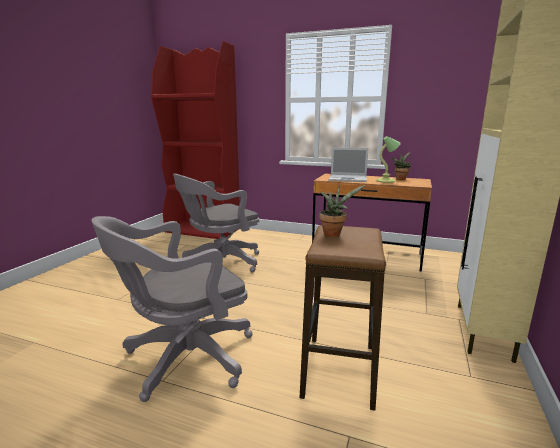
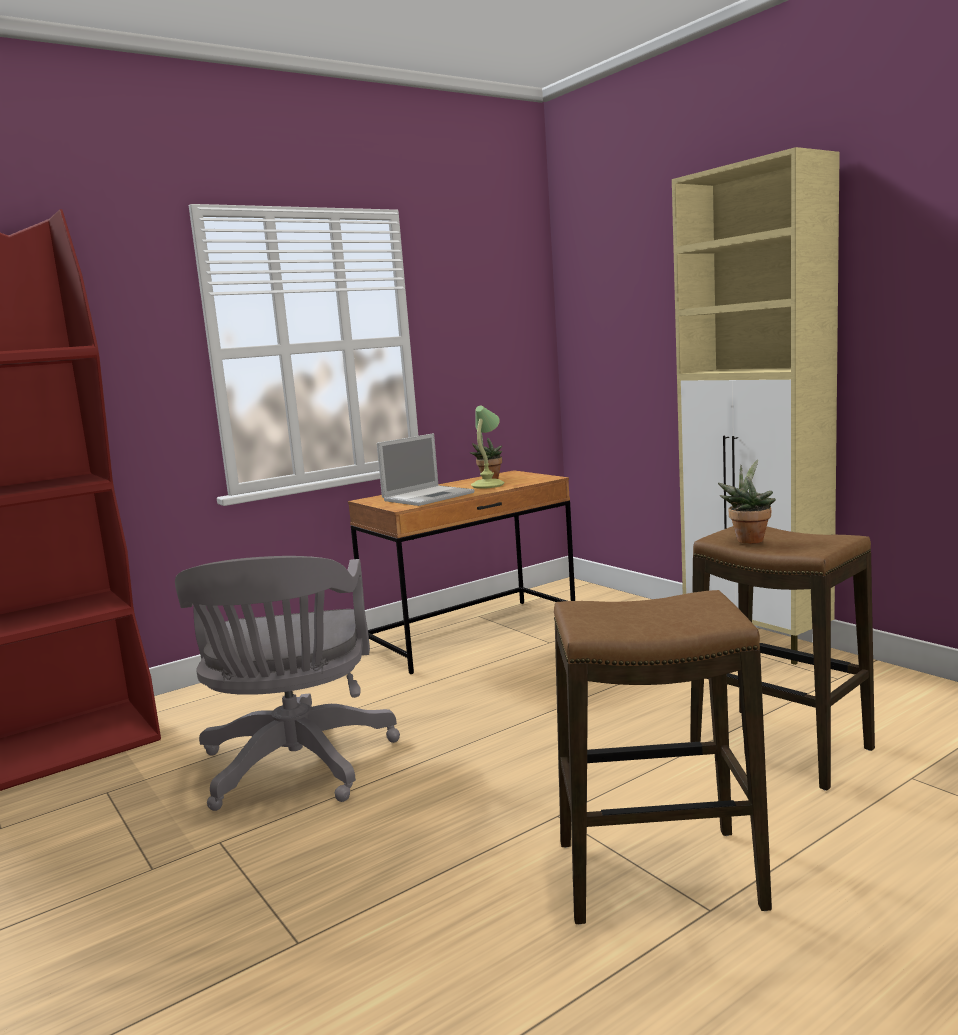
camera: 55 degrees left, 5 degrees down
grey office chair [91,216,253,402] -> stool [554,590,772,925]

